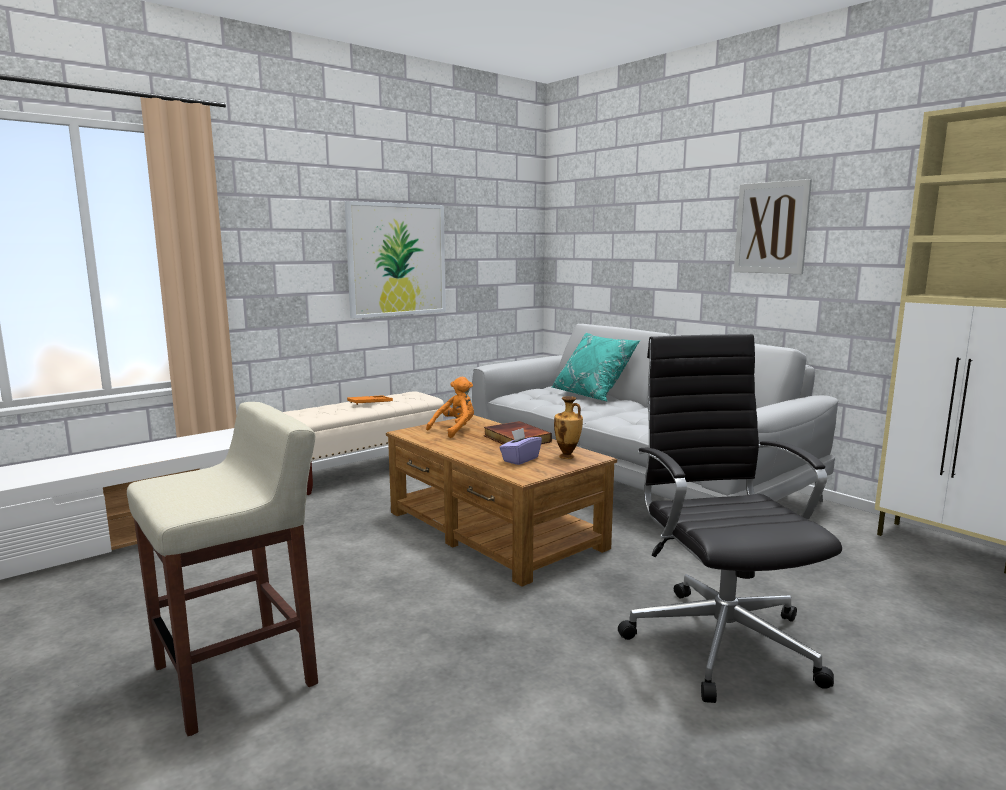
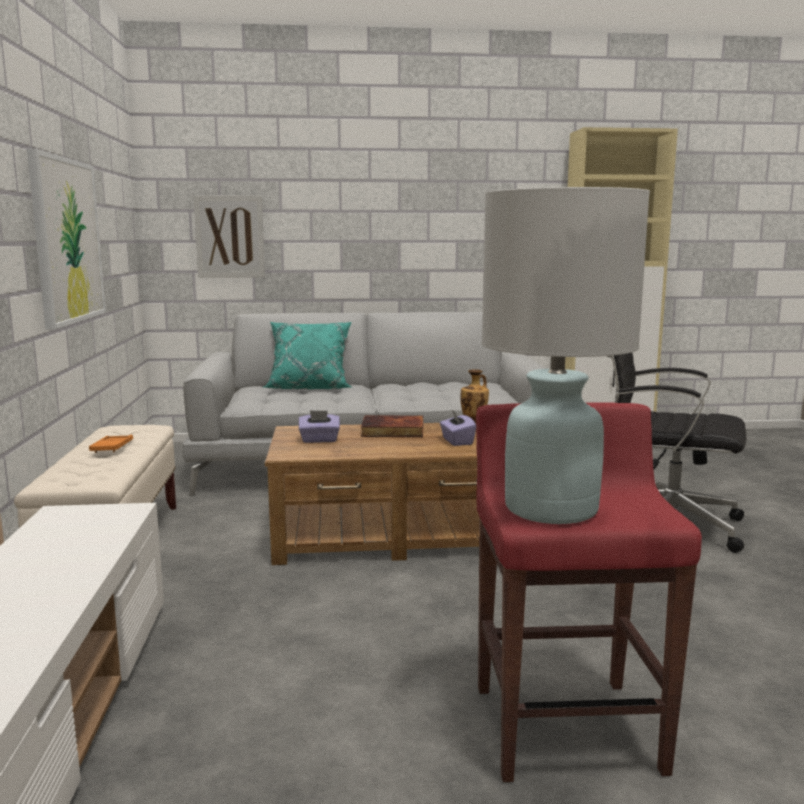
camera: 55 degrees left, 0 degrees up
beige stool [127,402,318,736] -> red stool [476,403,702,782]
orange plush toy [426,377,474,438] -> purple tissue box [299,410,340,443]
picture [734,179,812,274] -> picture moved to [193,195,265,278]
none -> white table lamp [482,187,650,524]

